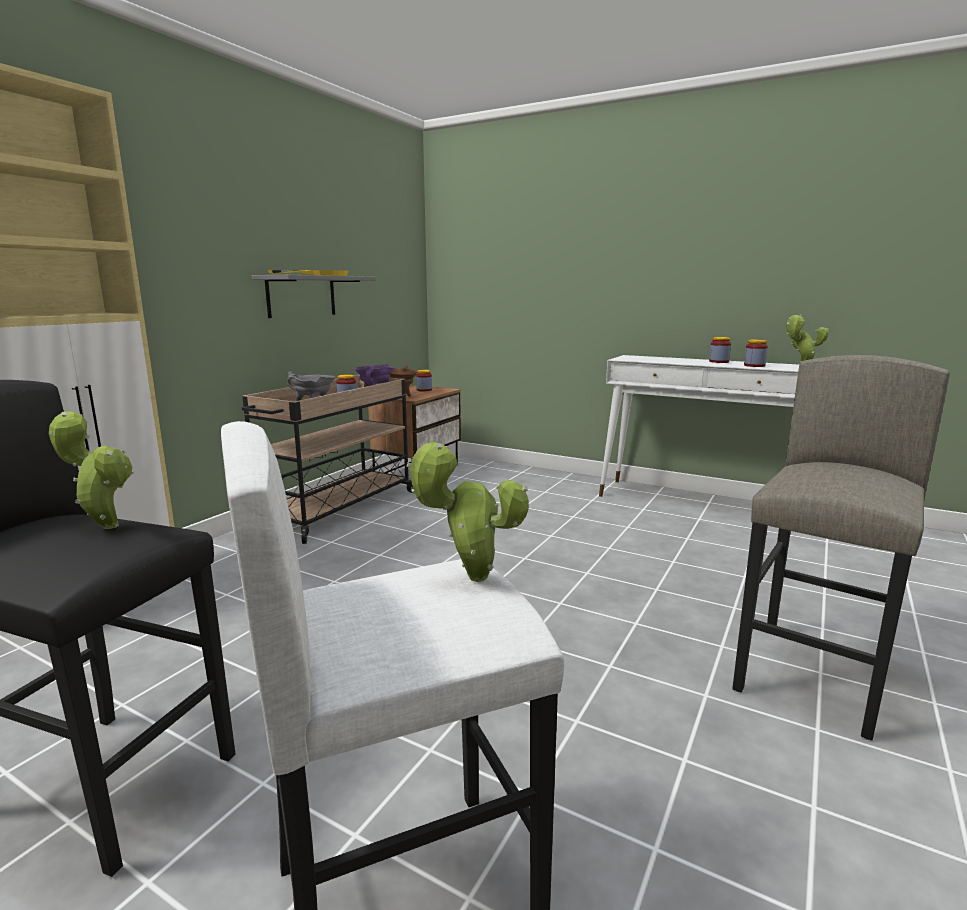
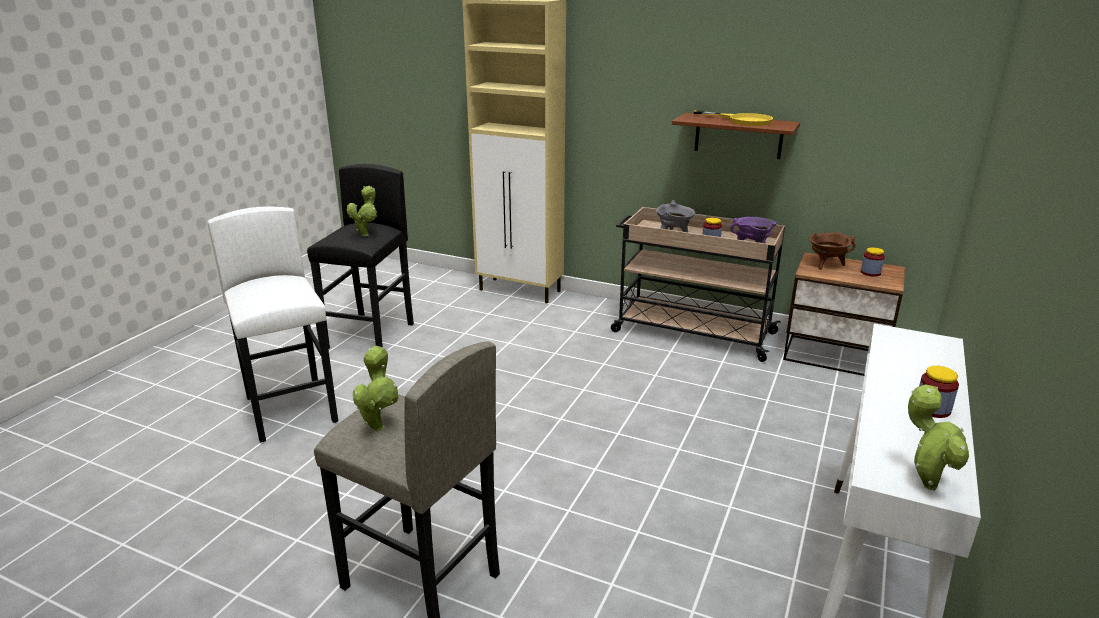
camera: 85 degrees right, 10 degrees up
grey shelf [252,275,376,318] -> brown shelf [672,113,800,159]
potted plant [406,442,529,582] -> potted plant moved to [353,346,399,432]
jar [744,339,768,367] -> none

